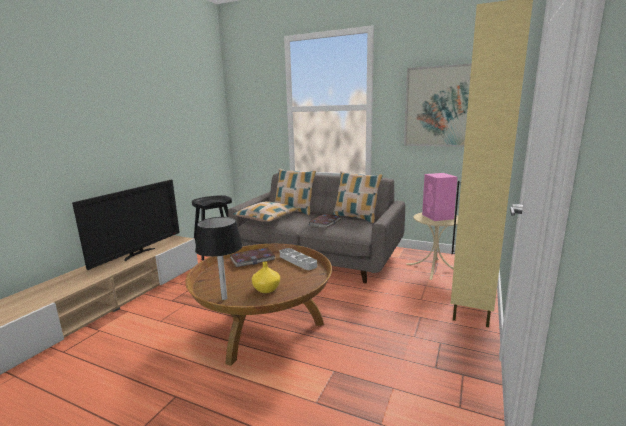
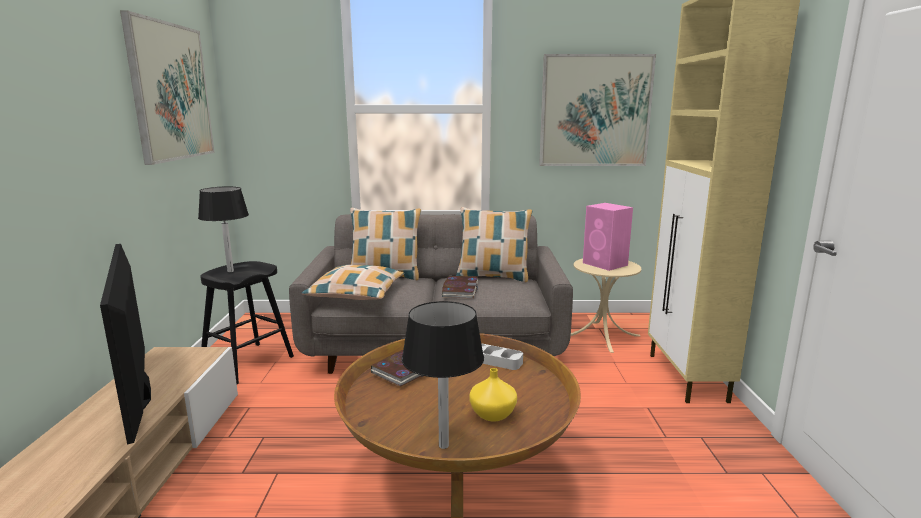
camera: 25 degrees left, 0 degrees up
television [72,180,180,270] -> television turned 150 degrees clockwise [100,244,151,444]
none -> picture [120,11,215,165]
none -> black table lamp [198,186,249,272]

